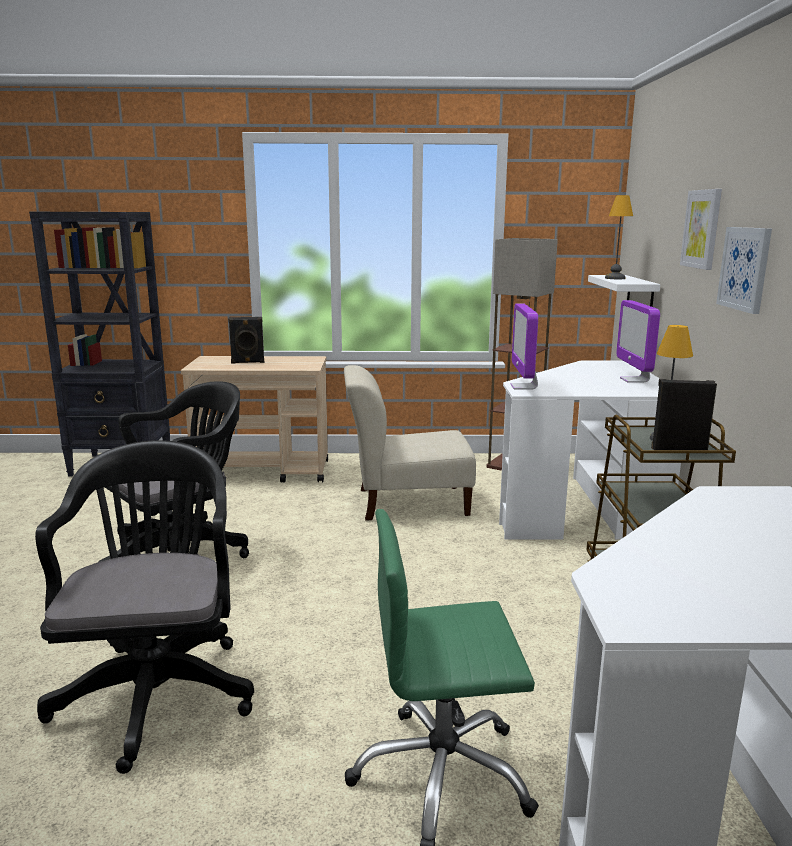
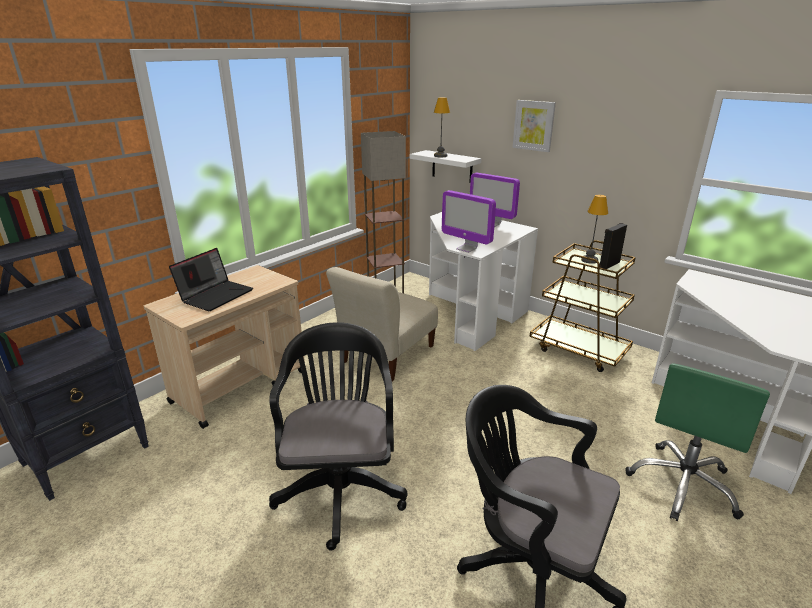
camera: 50 degrees left, 10 degrees up
black speaker [228,317,264,364] -> laptop [169,248,253,311]
picture [716,227,772,314] -> none

